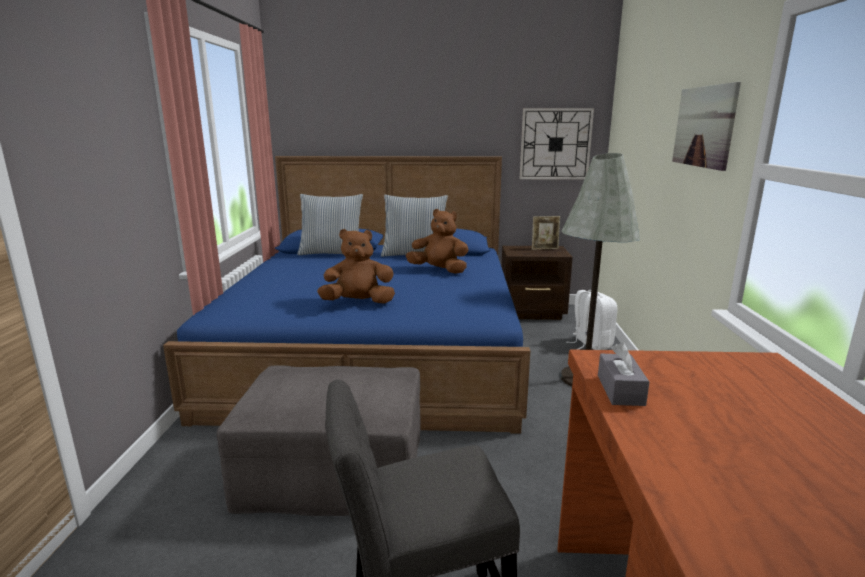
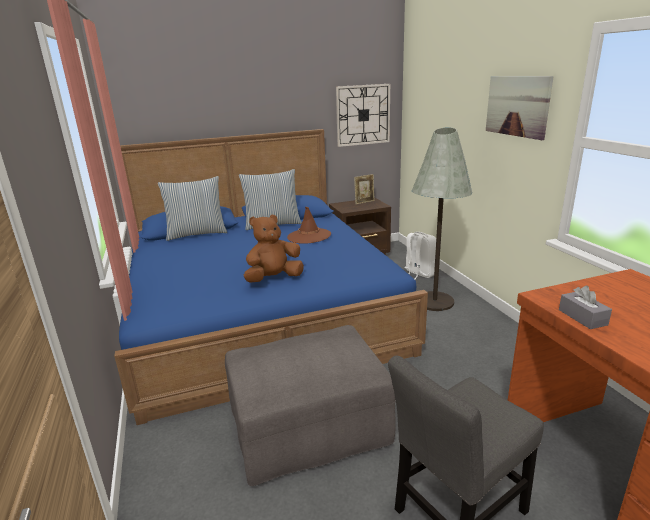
camera: 20 degrees left, 5 degrees up
brown plush toy [406,209,469,274] -> brown hat [287,207,331,243]

